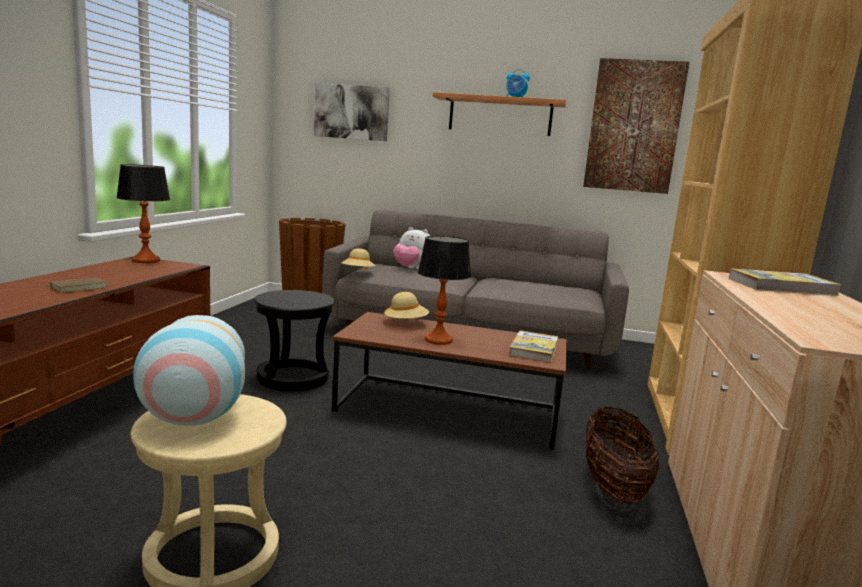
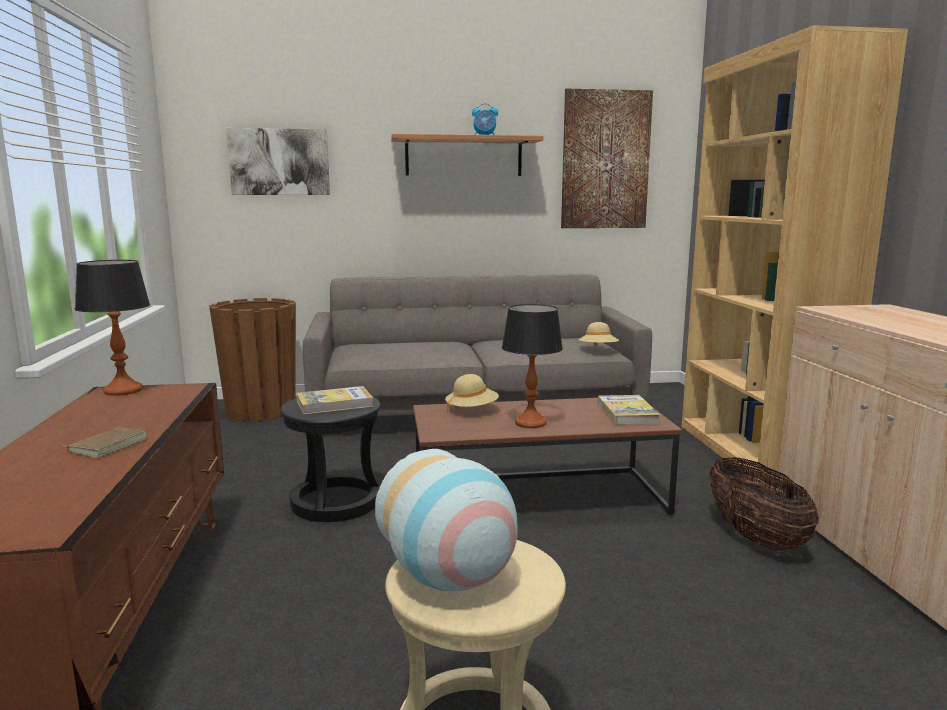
camera: 20 degrees left, 0 degrees up
beige hat [341,248,376,270] -> beige hat moved to [579,322,619,346]
plush toy [393,227,430,269] -> none
book [729,268,842,296] -> book moved to [296,386,373,415]

